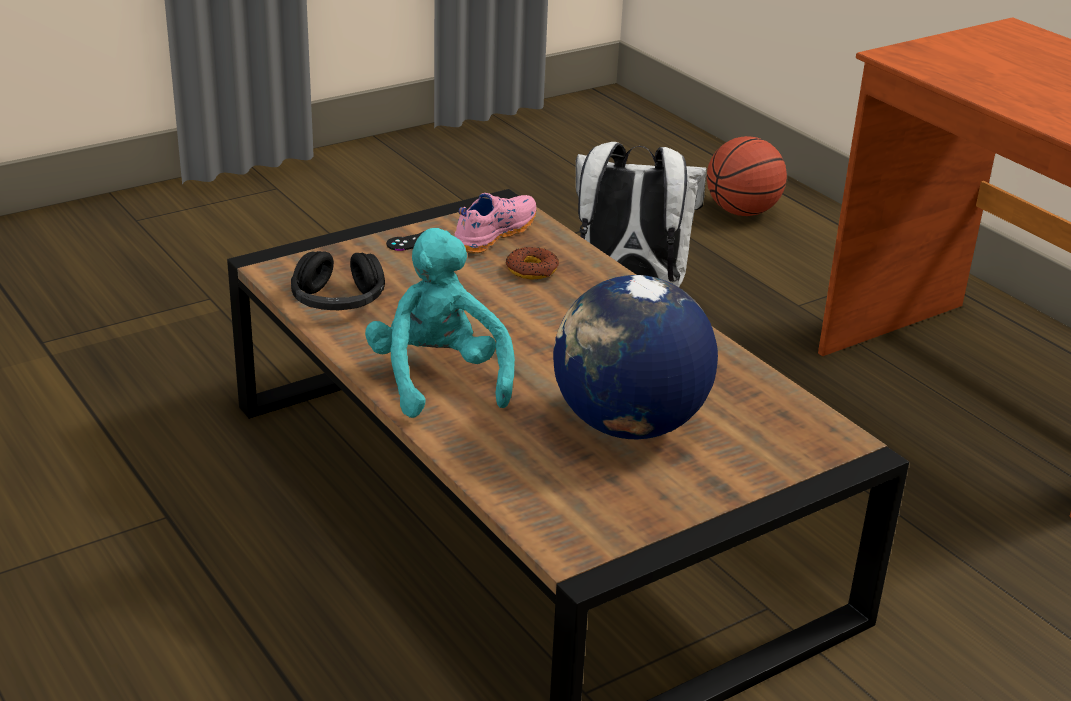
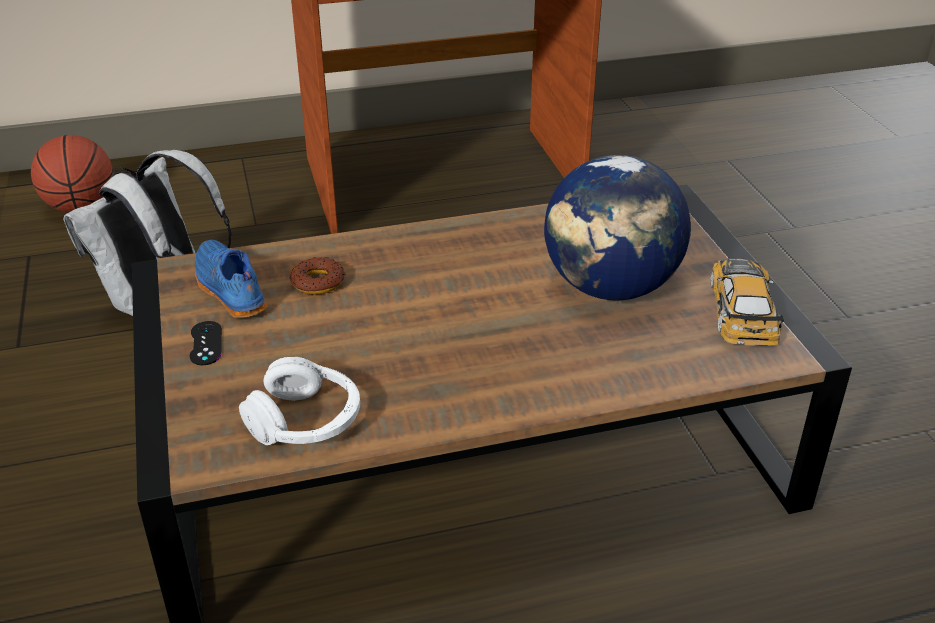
camera: 70 degrees left, 5 degrees up
black headphones [291,251,385,310] -> white headphones [239,357,360,445]
turquoise plush toy [365,228,515,418] -> none
pink shoe [455,193,536,254] -> blue shoe [195,240,267,318]
none -> toy car [710,258,784,346]

